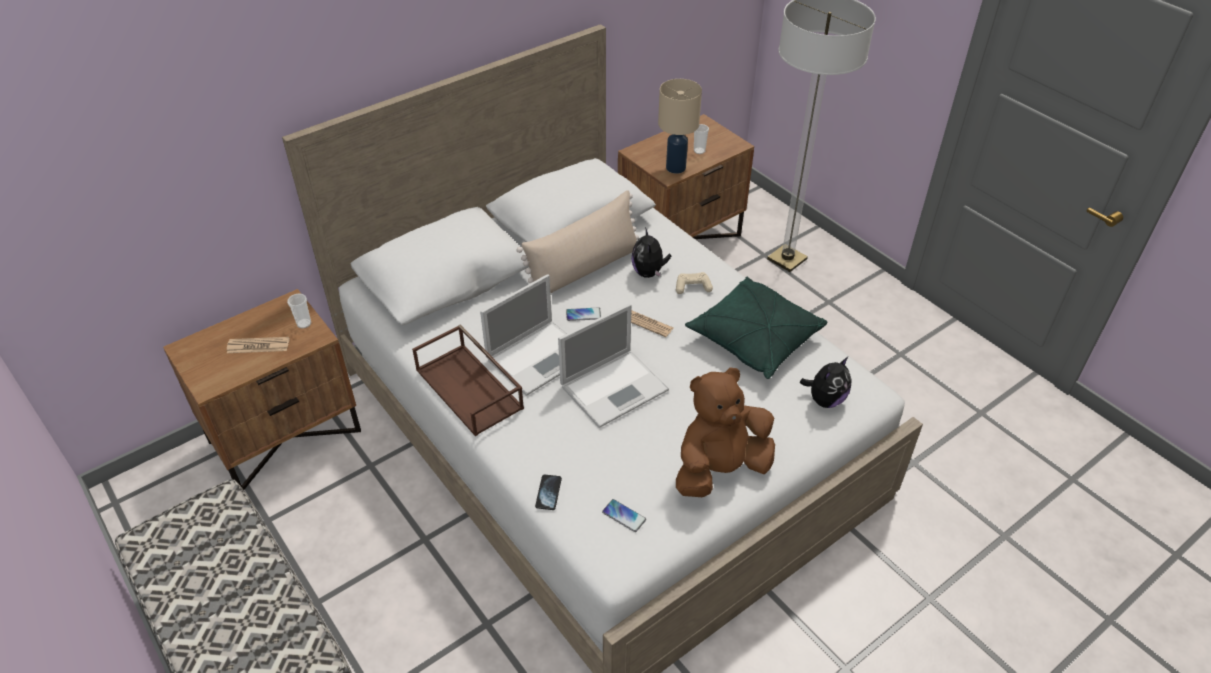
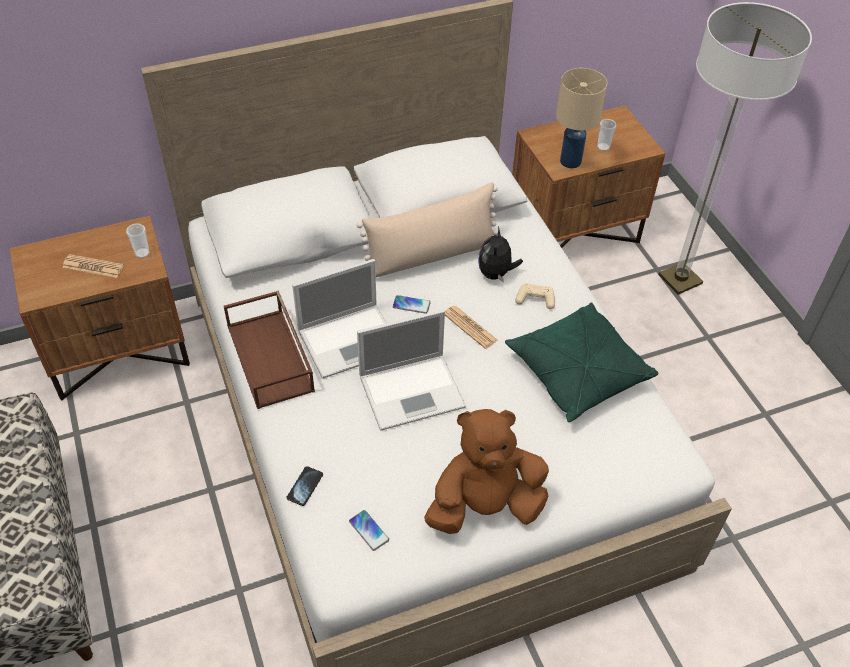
camera: 15 degrees right, 5 degrees up
plush toy [800,357,852,408] -> none

